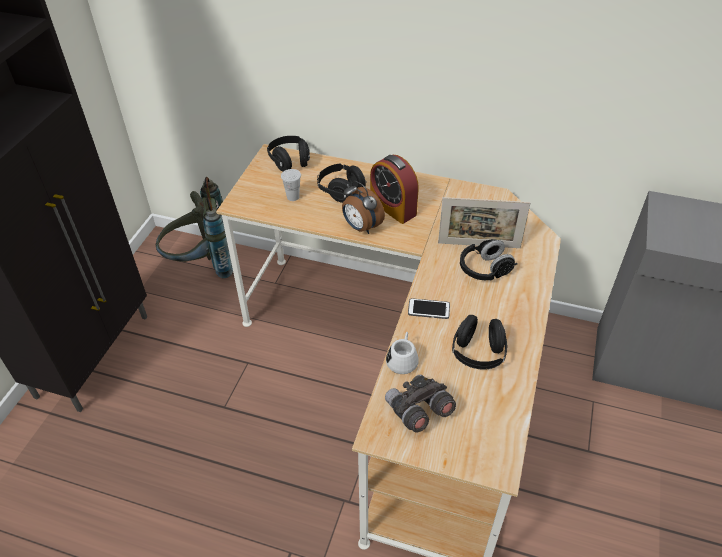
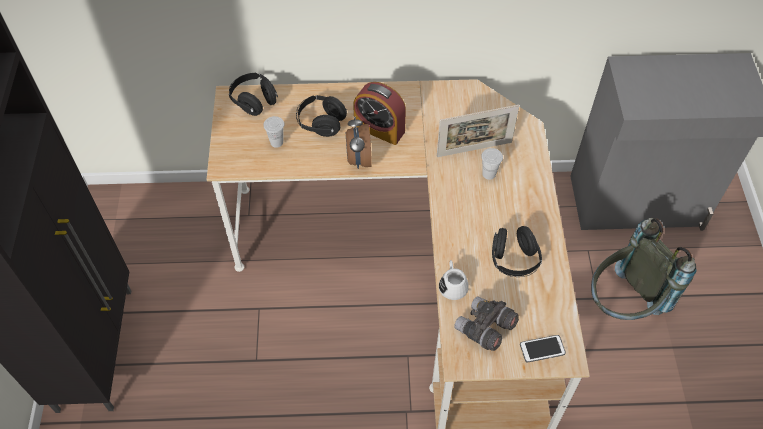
camera: 20 degrees left, 10 degrees up
grey backpack [156,177,233,278] -> grey backpack moved to [591,218,697,320]
alarm clock [342,181,385,234] -> alarm clock turned 60 degrees clockwise [346,116,372,169]
phone [408,298,450,319] -> phone moved to [520,335,566,362]
black headphones [460,239,518,281] -> white cup [481,148,503,180]

